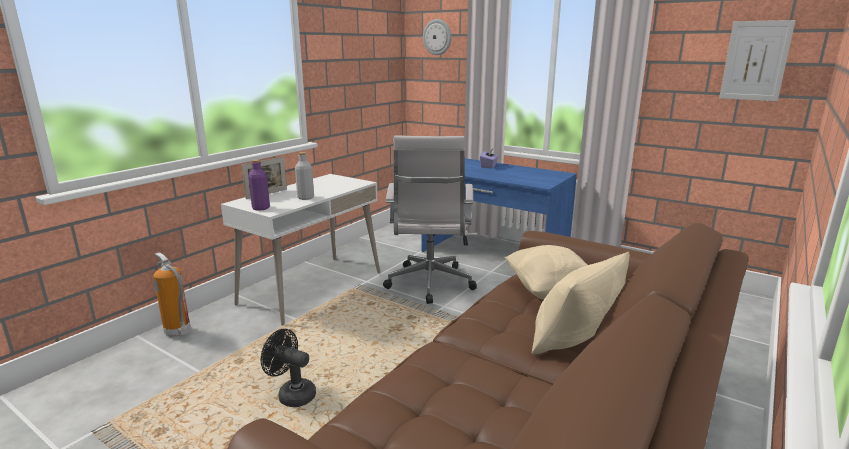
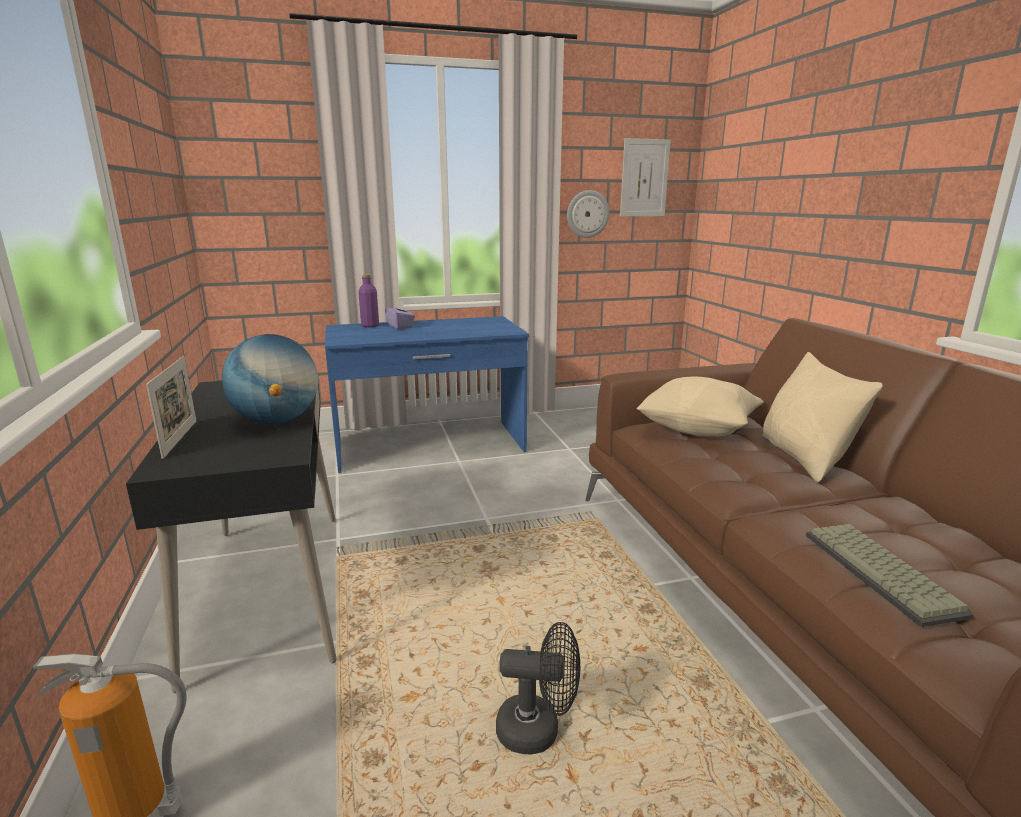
camera: 50 degrees left, 0 degrees up
white desk [221,174,380,325] -> black desk [126,381,336,693]
purple bottle [248,159,270,211] -> purple bottle moved to [358,274,379,328]
black fan [261,329,316,407] -> black fan turned 150 degrees counterclockwise [496,622,580,754]
grey bottle [295,152,314,200] -> globe [222,334,318,424]
white office chair [383,136,477,304] -> none
wall clock [423,19,452,55] -> wall clock moved to [567,190,609,238]
none -> keyboard [806,524,974,627]

